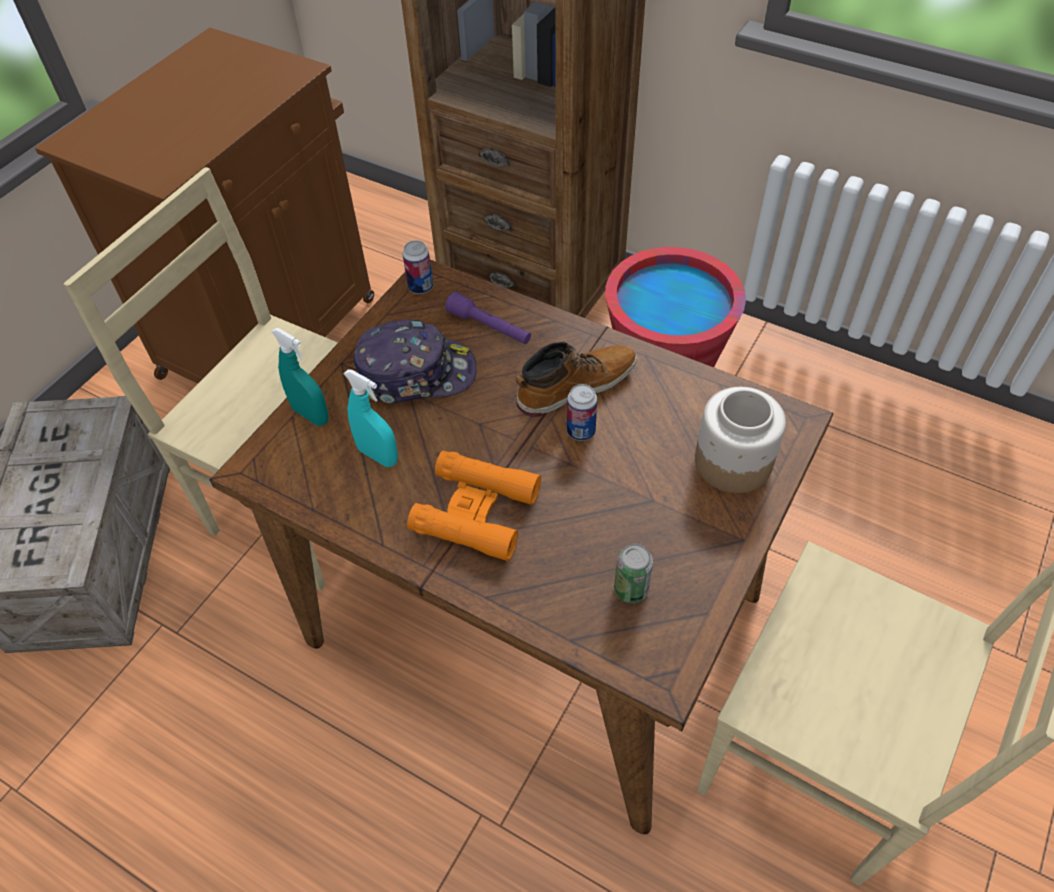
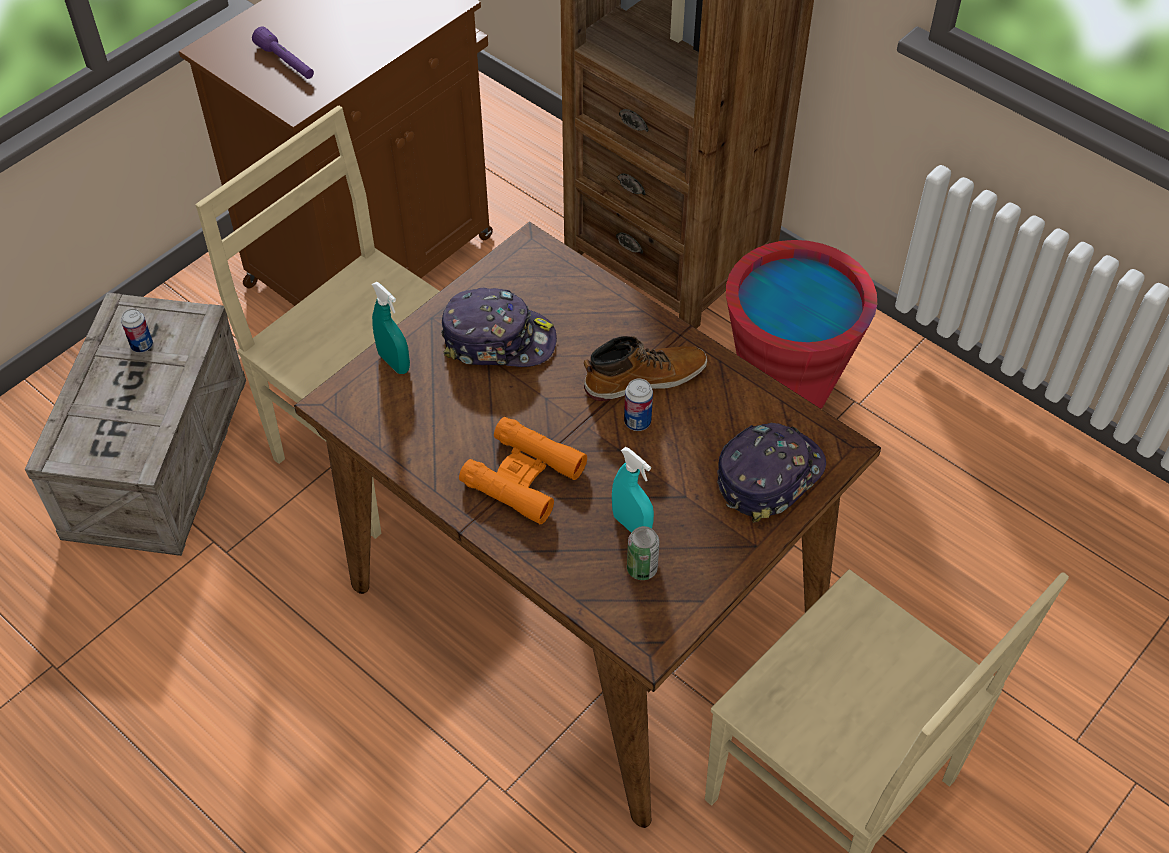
camera: 10 degrees right, 0 degrees up
turquoise spray bottle [344,369,398,467] -> turquoise spray bottle moved to [612,447,654,533]
can [403,240,433,294] -> can moved to [121,309,153,353]
purple flashlight [445,292,531,344] -> purple flashlight moved to [252,27,314,79]
jar [695,387,786,493] -> cap [717,423,826,523]

